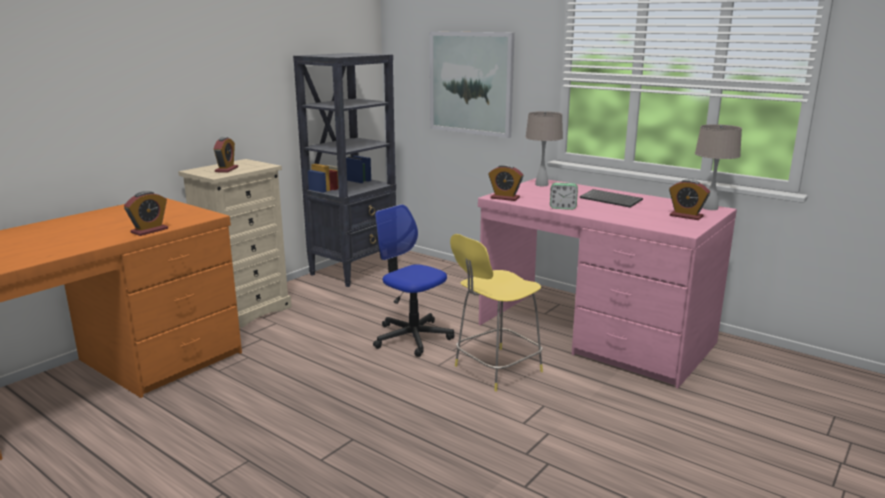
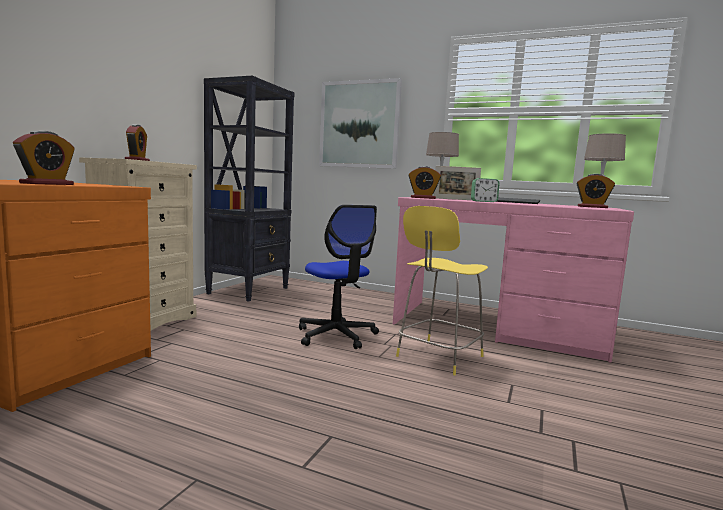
camera: 15 degrees left, 10 degrees down
office chair [373,204,454,357] -> office chair turned 150 degrees counterclockwise [299,205,379,349]
none -> picture frame [434,166,481,200]

